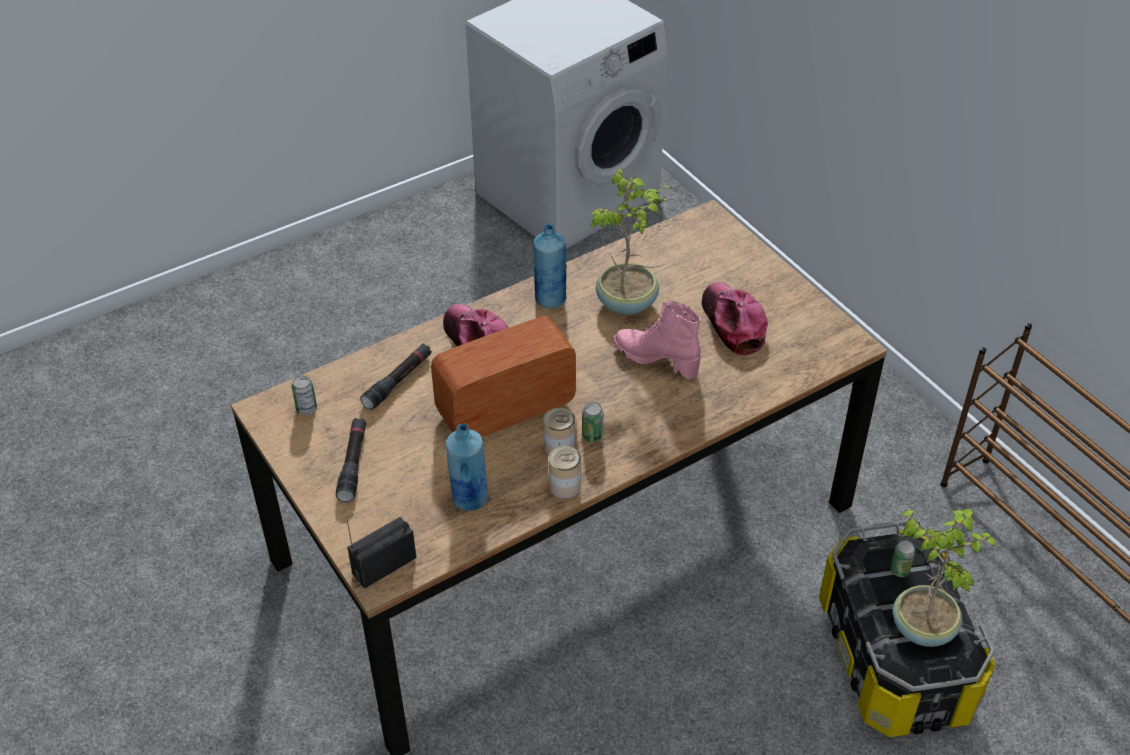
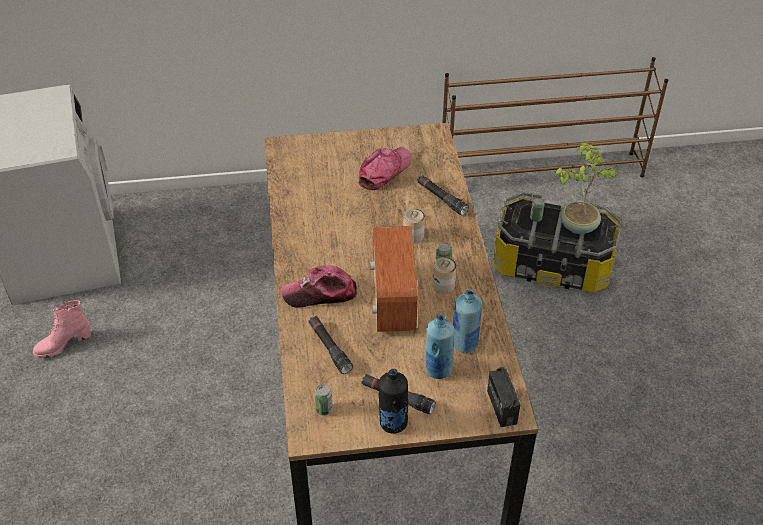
camera: 65 degrees left, 0 degrees up
blue bottle [533,224,567,308] -> blue bottle moved to [426,314,454,379]
can [549,446,581,498] -> can moved to [403,208,425,244]
potted plant [589,169,672,315] -> none
pink boot [614,301,701,379] -> pink boot moved to [33,300,91,358]
cap [702,282,768,356] -> cap turned 120 degrees clockwise [358,147,411,190]
none -> black bottle [378,369,408,434]
none -> black flashlight [417,175,469,215]

